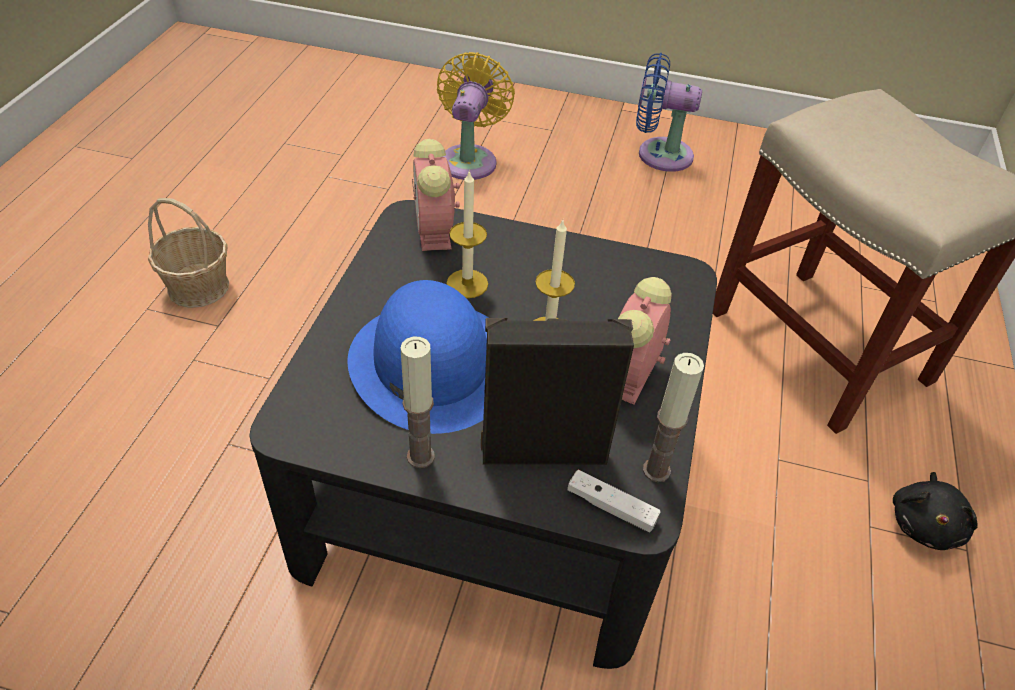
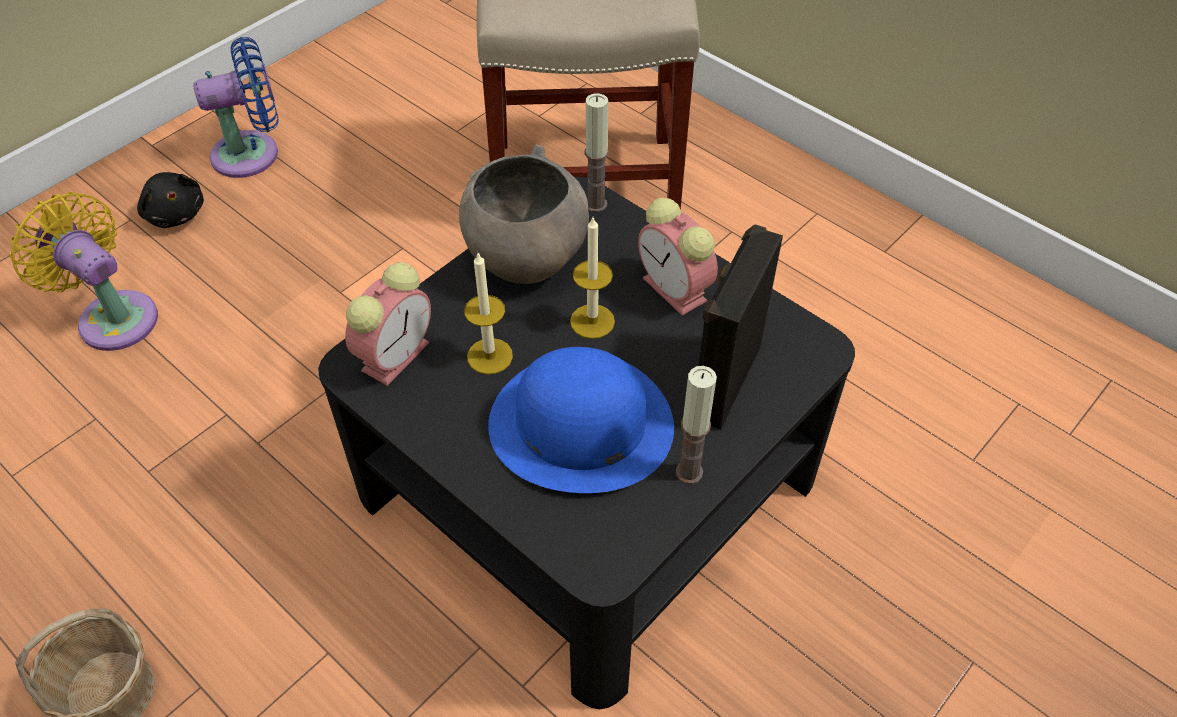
camera: 60 degrees left, 5 degrees up
alarm clock [412,139,460,251] -> alarm clock turned 75 degrees counterclockwise [345,262,431,386]
white game controller [568,469,661,533] -> none
blue fan [636,53,702,172] -> blue fan turned 150 degrees counterclockwise [193,37,279,178]
candle [643,353,704,482] -> candle moved to [585,93,609,212]
black plush toy [893,472,978,550] -> black plush toy moved to [137,172,204,228]
none -> grey bowl [459,144,589,284]

